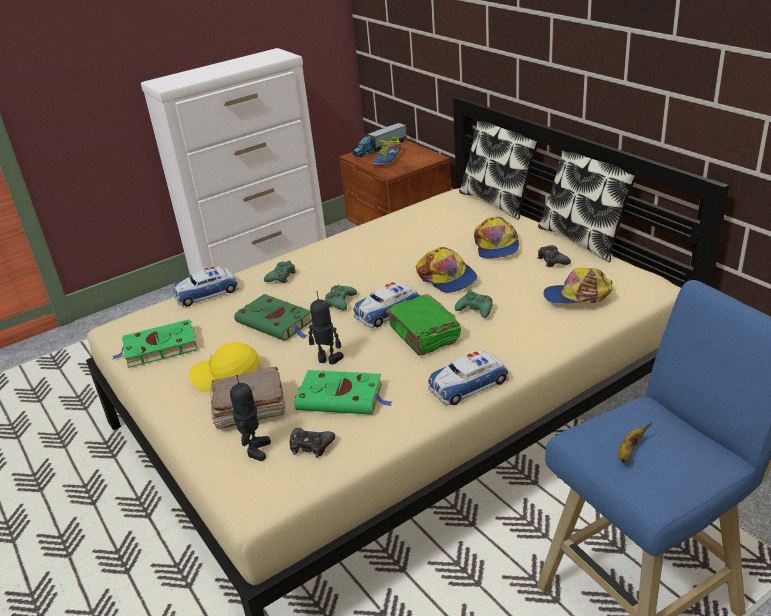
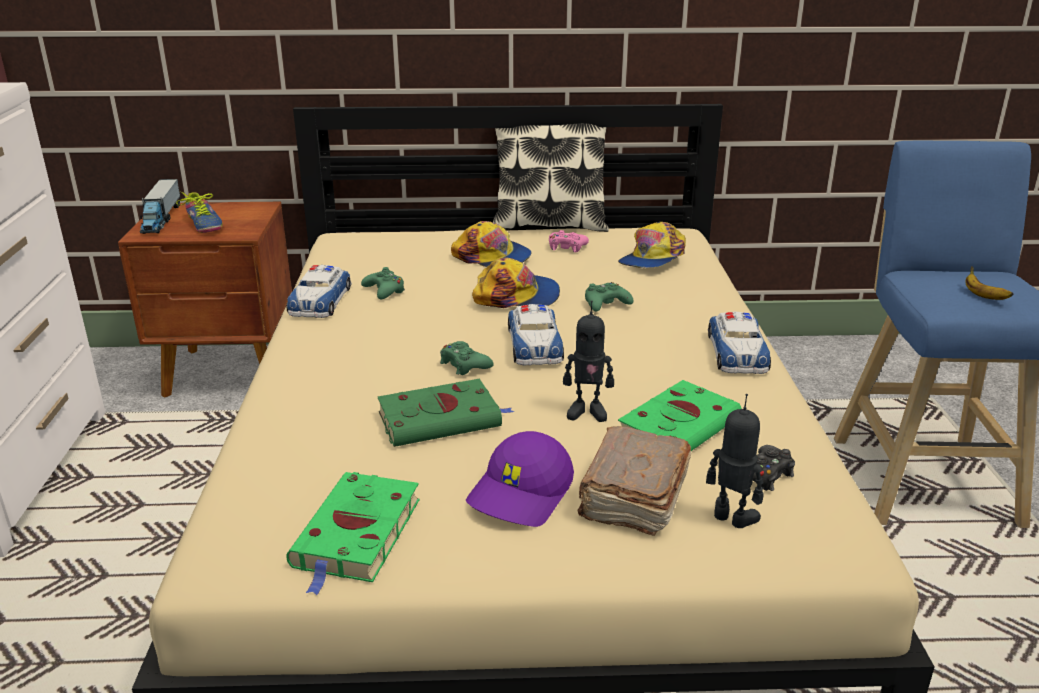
camera: 60 degrees left, 5 degrees down
toy car [172,267,239,307] -> toy car moved to [287,265,352,318]
yellow cap [189,342,260,392] -> purple cap [466,431,574,527]
green game controller [264,261,296,283] -> green game controller moved to [361,267,405,299]
toy robot [308,291,344,365] -> toy robot turned 135 degrees counterclockwise [563,301,614,422]
green book [386,294,461,355] -> none
pillow [459,121,539,220] -> none
black game controller [537,245,571,267] -> pink game controller [549,230,589,252]

